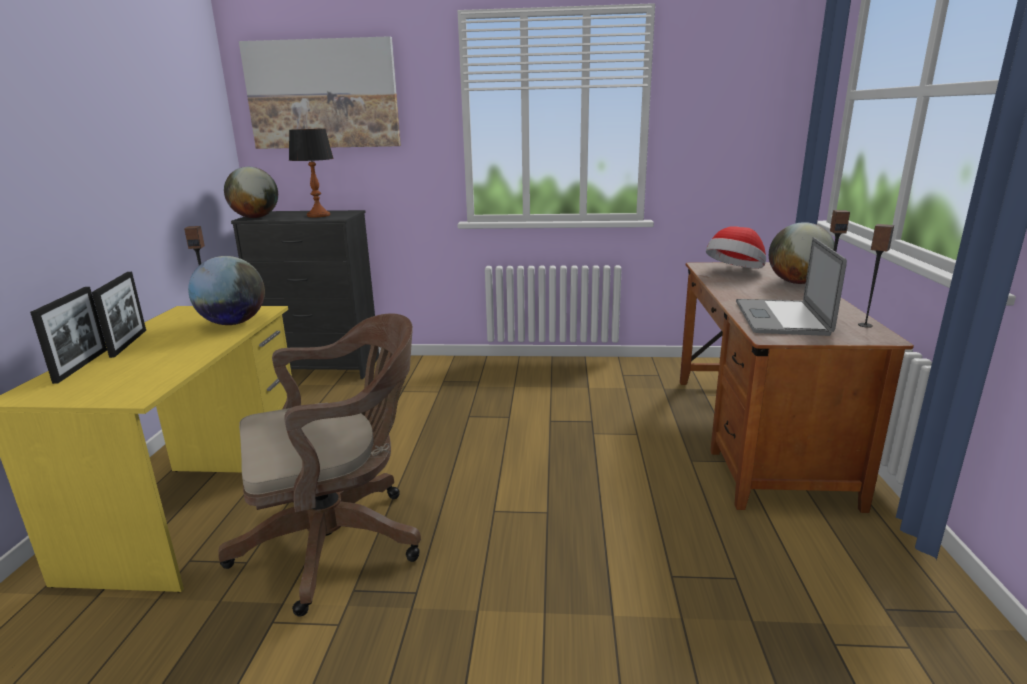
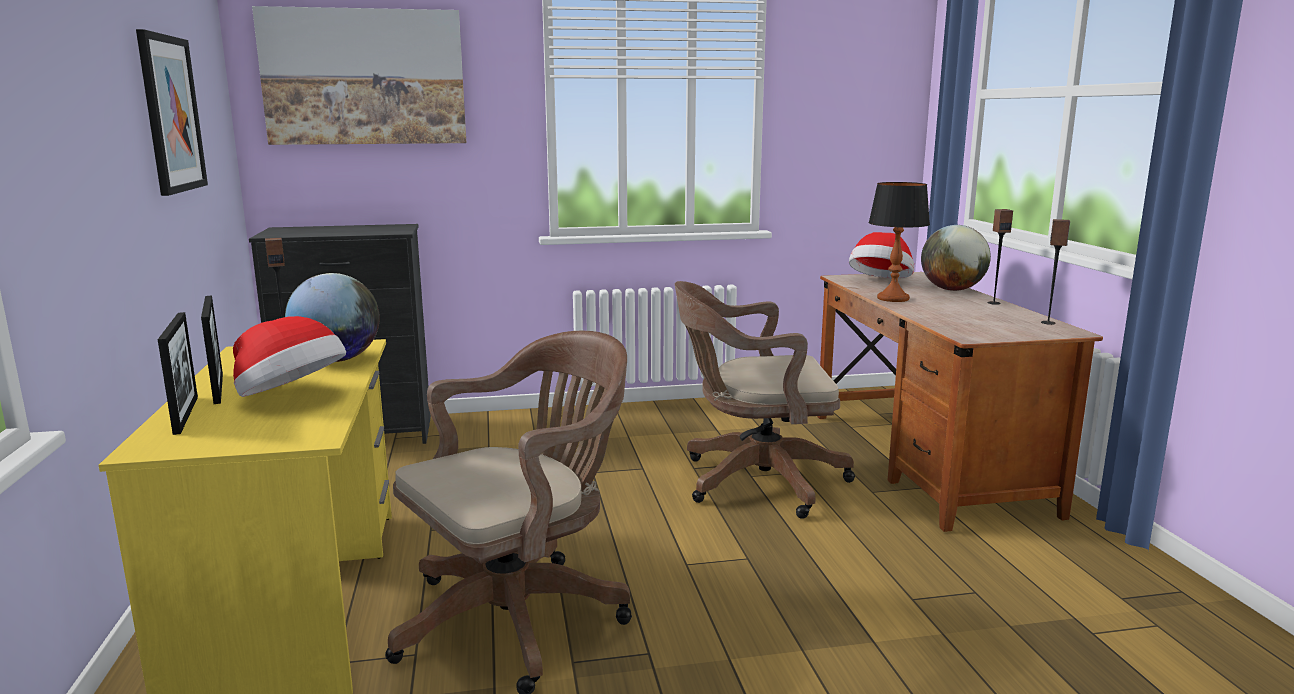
camera: 15 degrees left, 5 degrees down
globe [224,167,278,218] -> none
table lamp [289,129,334,217] -> table lamp moved to [868,182,930,302]
laptop [736,237,847,336] -> none
none -> picture [136,29,208,196]
none -> hat [233,316,346,397]
none -> brown office chair [675,281,855,519]

